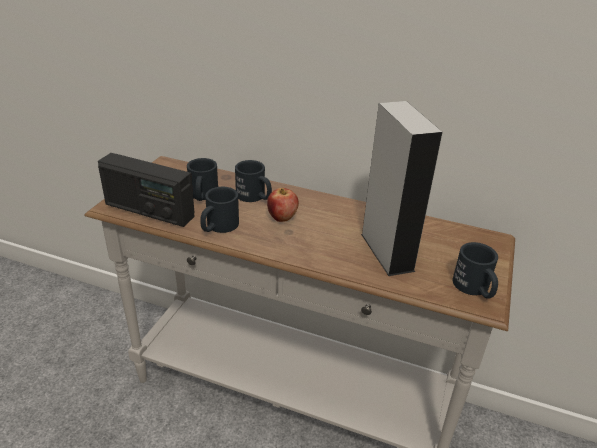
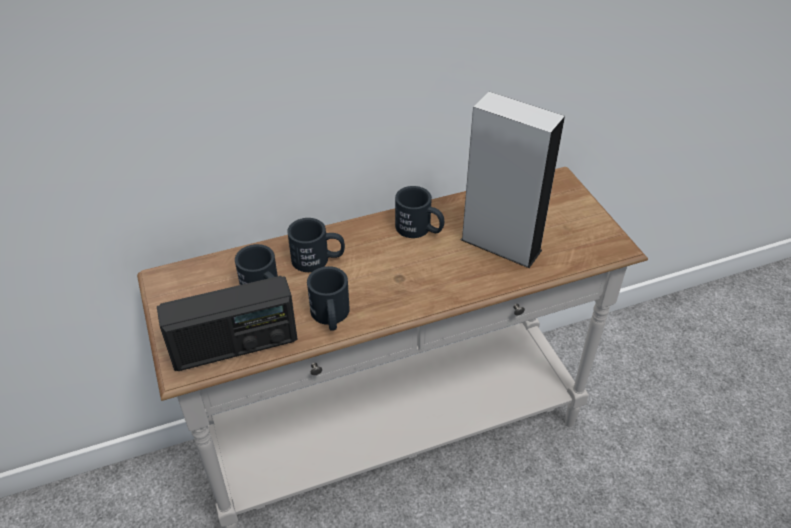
camera: 40 degrees left, 10 degrees up
apple [267,188,299,222] -> none
black mug [453,242,498,299] -> black mug moved to [395,186,444,238]

